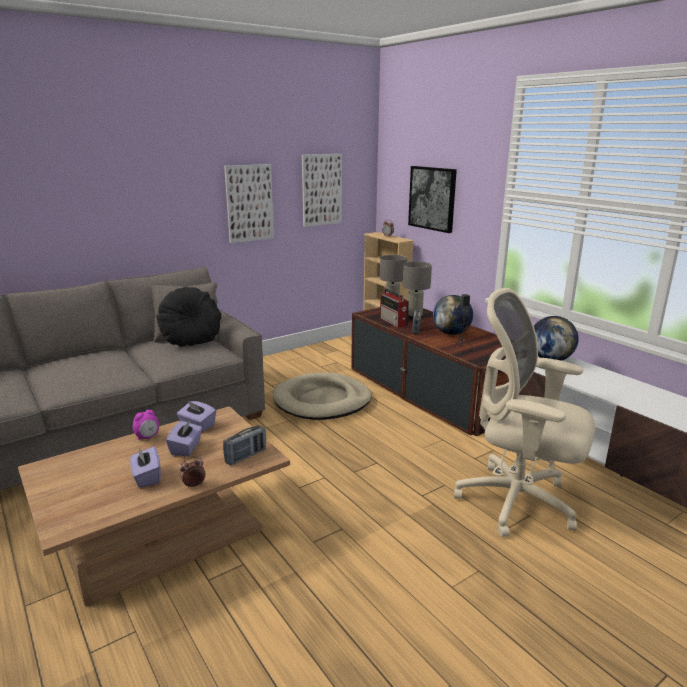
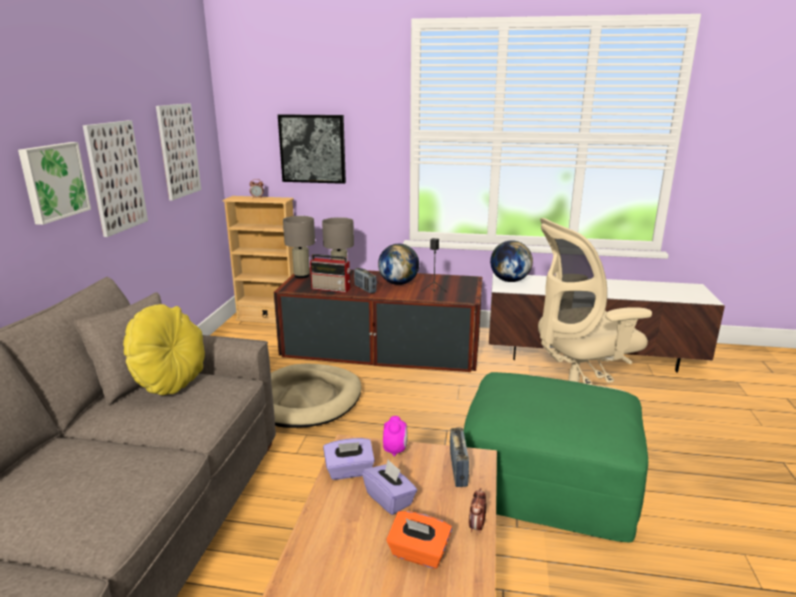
camera: 45 degrees left, 0 degrees up
purple tissue box [130,446,161,488] -> orange tissue box [386,511,452,569]
alarm clock [133,410,159,440] -> alarm clock moved to [383,416,408,457]
black pillow [157,287,221,347] -> yellow pillow [123,304,205,395]
none -> picture [18,142,91,225]
none -> green ottoman [463,372,648,542]

